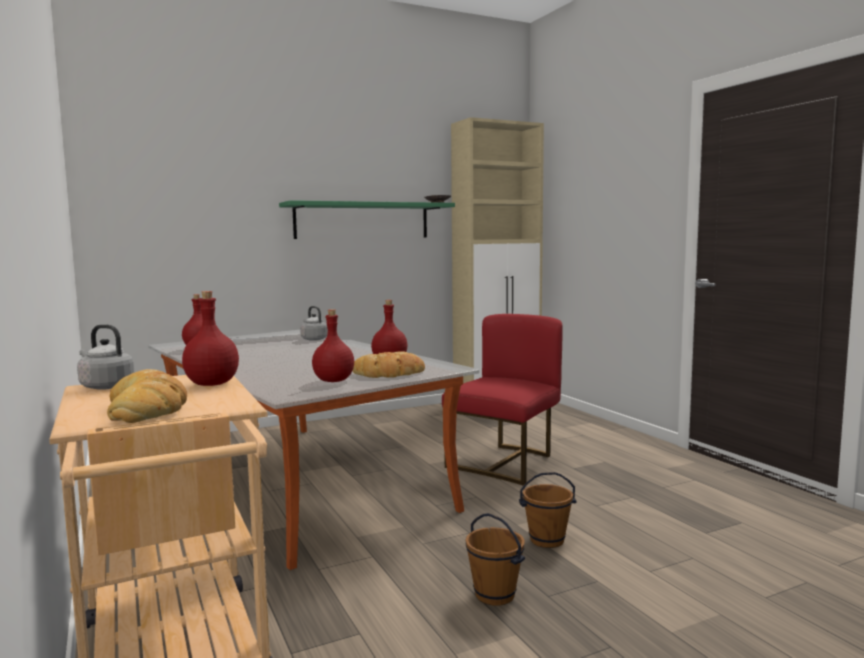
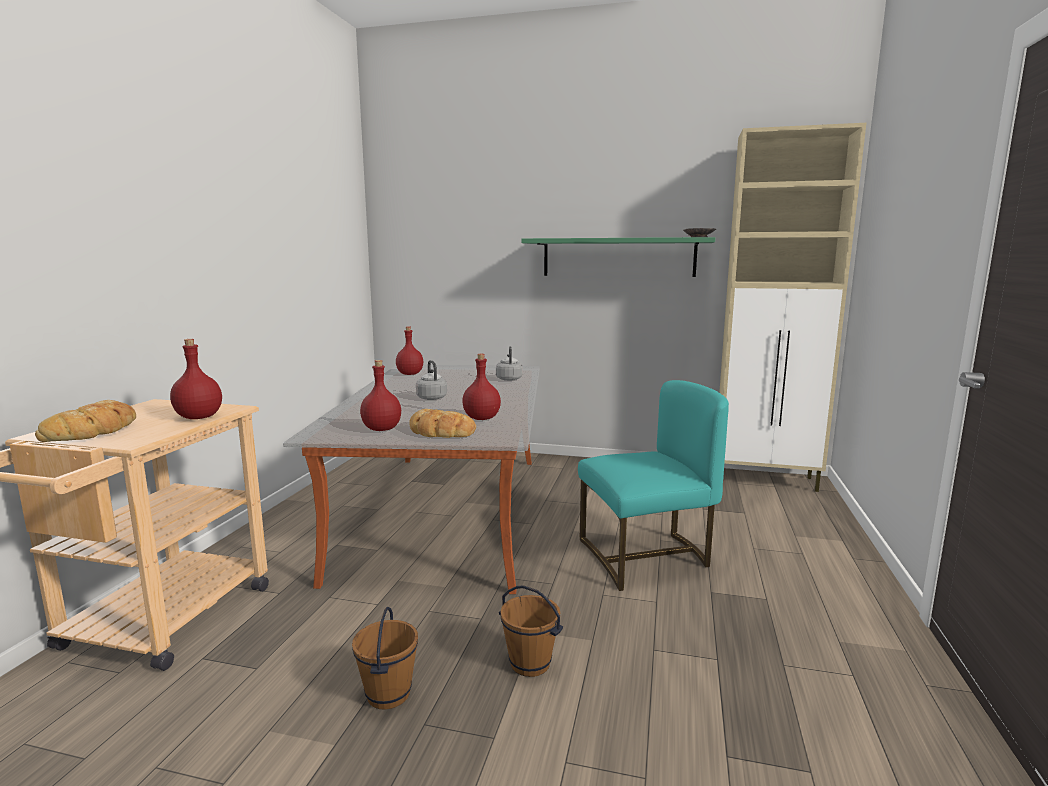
camera: 40 degrees right, 5 degrees up
grey kettle [77,324,134,390] -> grey kettle moved to [416,360,447,400]
red chair [442,314,563,486] -> turquoise chair [578,380,729,591]

